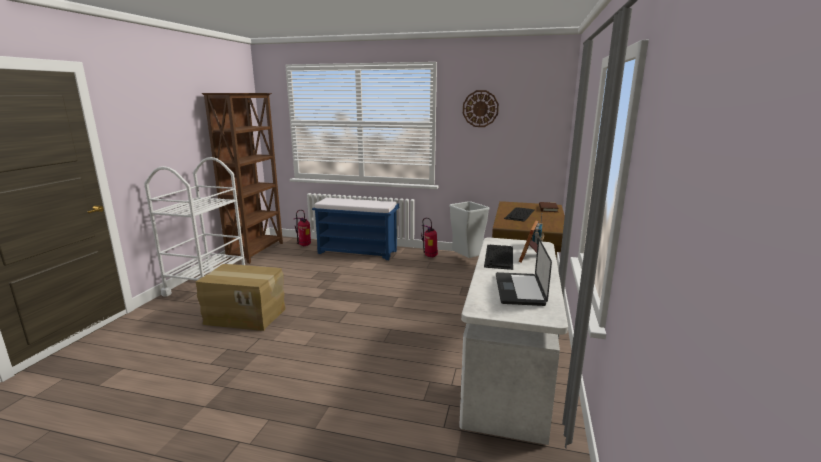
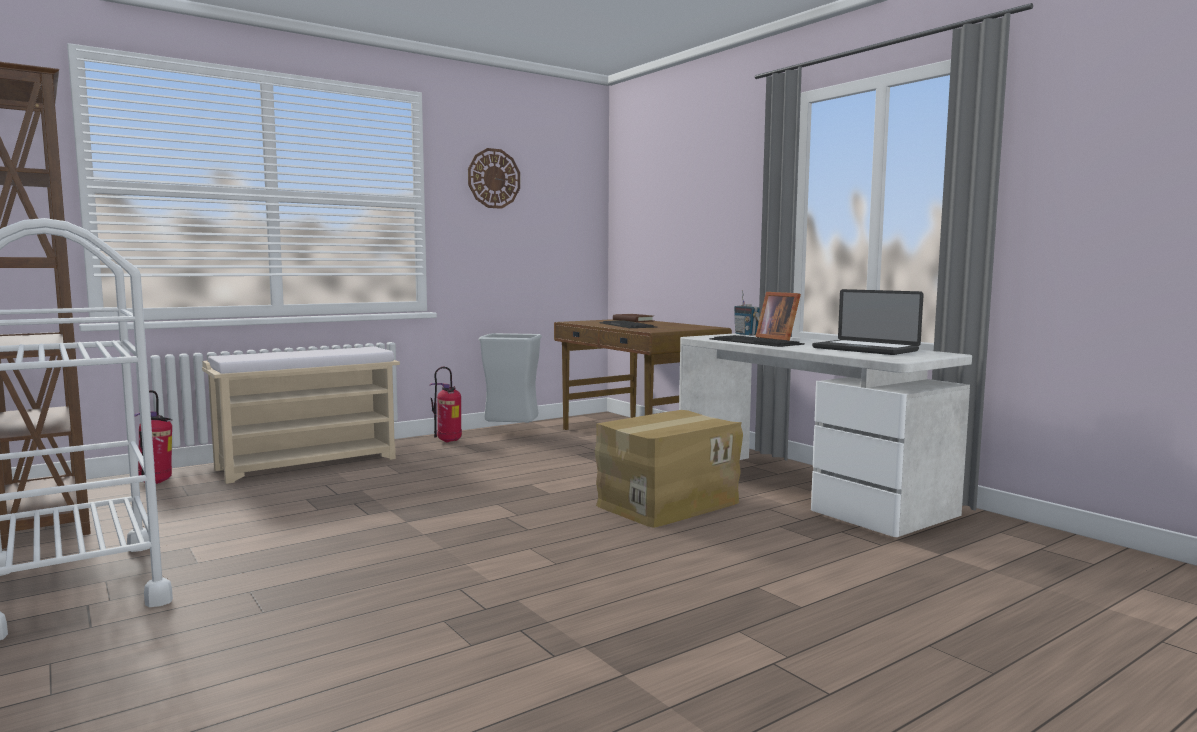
camera: 50 degrees left, 10 degrees down
cardboard box [196,264,286,331] -> cardboard box moved to [595,410,743,528]
blue bench [312,198,399,260] -> beige bench [202,346,400,484]

